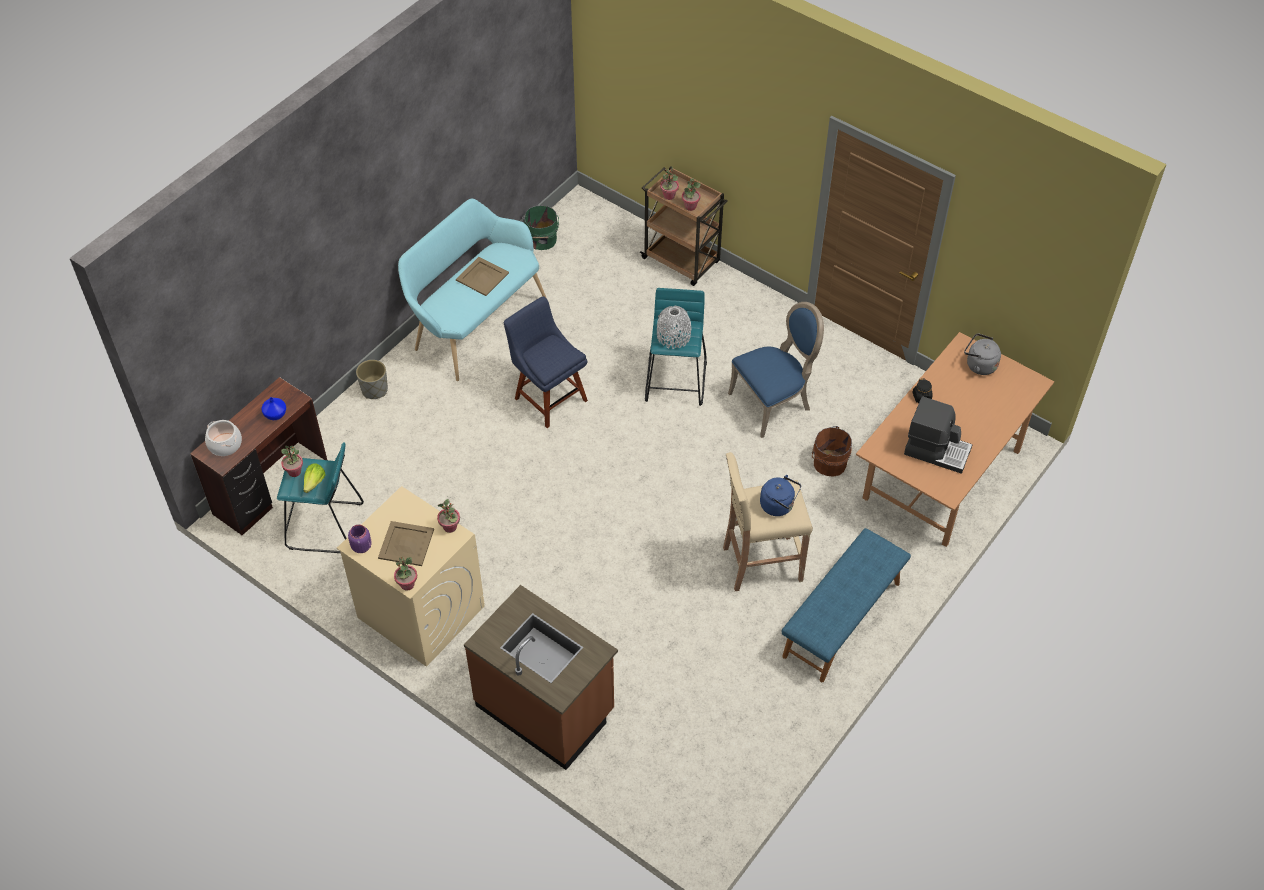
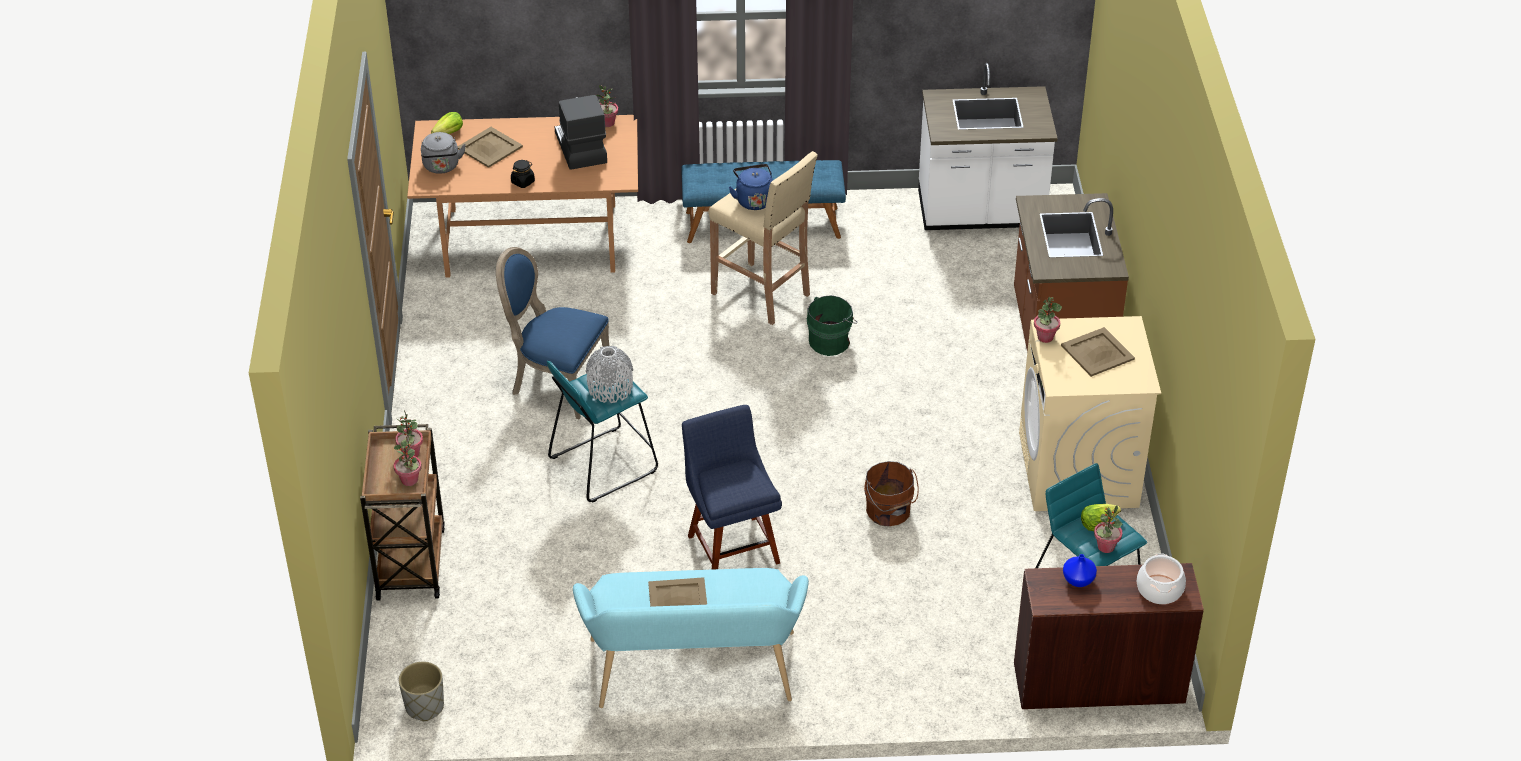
camera: 130 degrees left, 10 degrees down
purple jar [348,524,372,553] -> none
grey planter [356,360,388,399] -> grey planter moved to [399,662,444,721]
potted plant [394,556,417,591] -> potted plant moved to [596,85,618,127]
blue chair [504,296,588,428] -> blue chair turned 150 degrees clockwise [682,405,782,570]
green bucket [522,205,559,250] -> green bucket moved to [806,295,858,356]
brown bucket [812,426,852,477] -> brown bucket moved to [864,461,919,526]
none -> lettuce [431,112,463,134]
none -> beige tray [458,127,523,168]
none -> white counter [918,63,1058,230]

